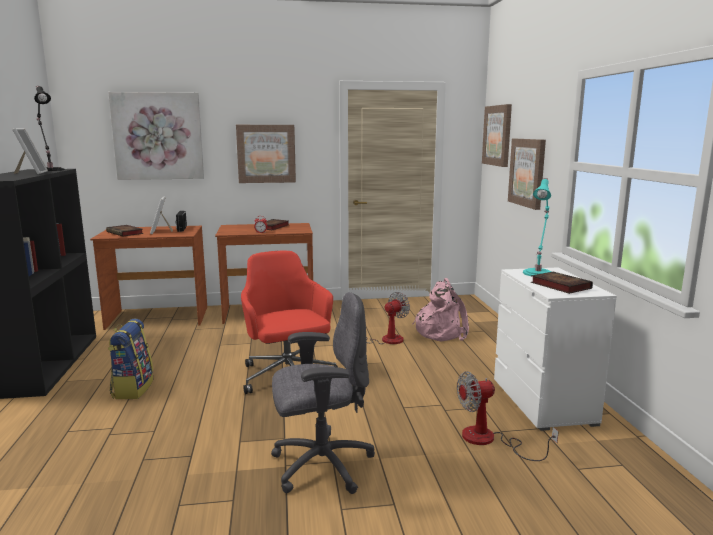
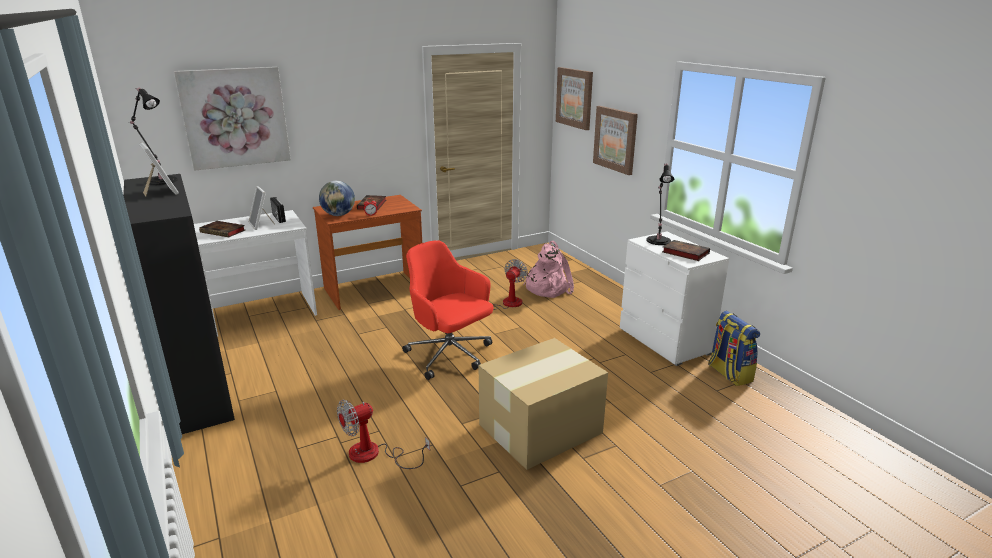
camera: 20 degrees left, 10 degrees up
brown desk [90,226,207,330] -> white desk [194,210,317,337]
backpack [108,319,153,399] -> backpack moved to [708,311,760,386]
picture [236,125,296,183] -> none
grey office chair [271,292,375,494] -> cardboard box [478,338,608,470]
fan [457,371,559,461] -> fan moved to [337,400,430,469]
turquoise table lamp [523,178,552,276] -> black table lamp [646,163,674,245]
none -> globe [319,181,355,216]

